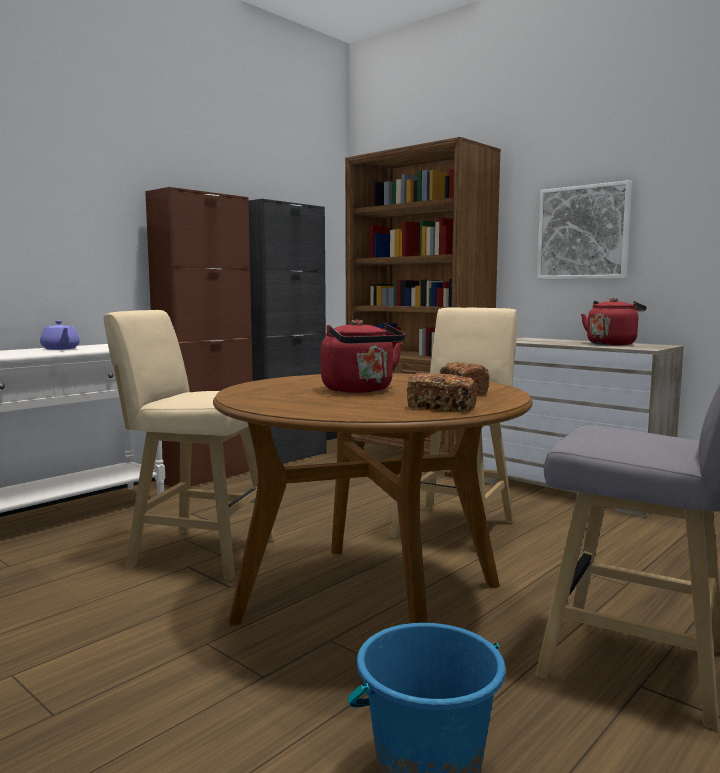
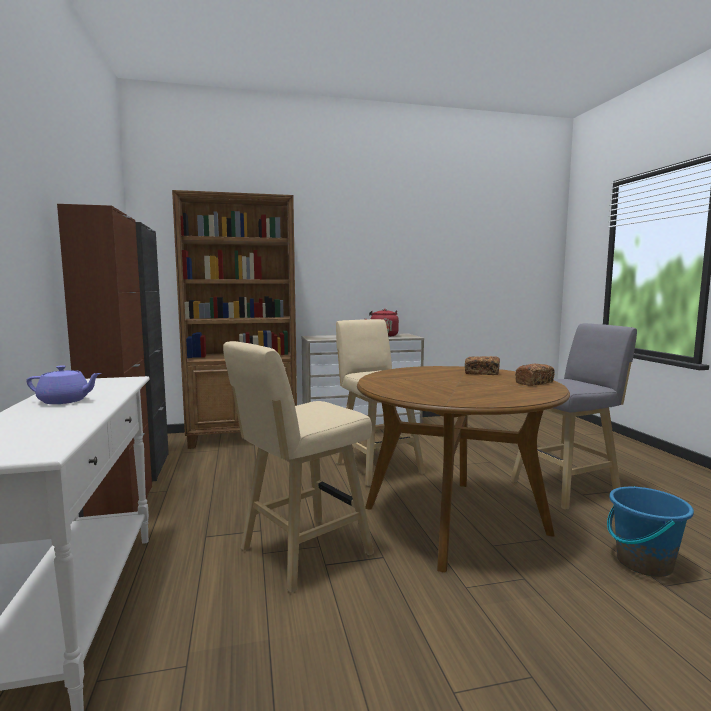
camera: 55 degrees left, 0 degrees up
red kettle [321,319,405,393] -> none
picture [537,180,632,279] -> none

